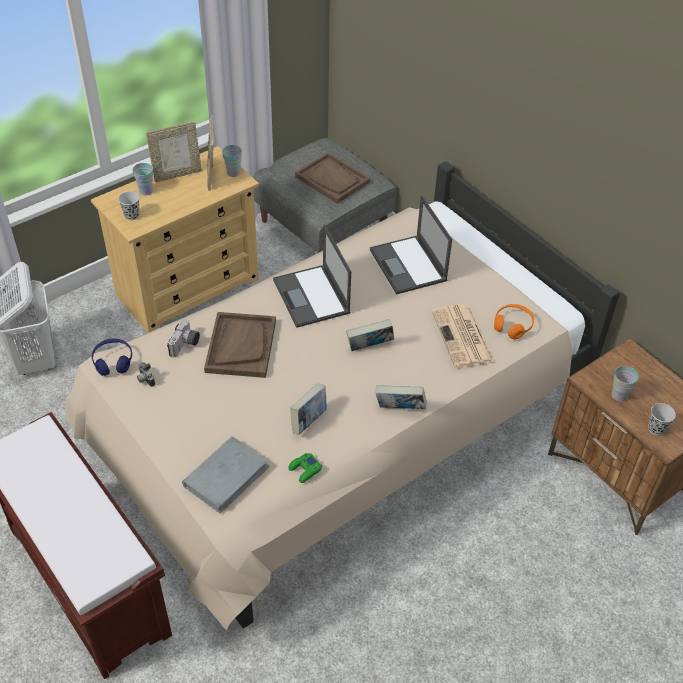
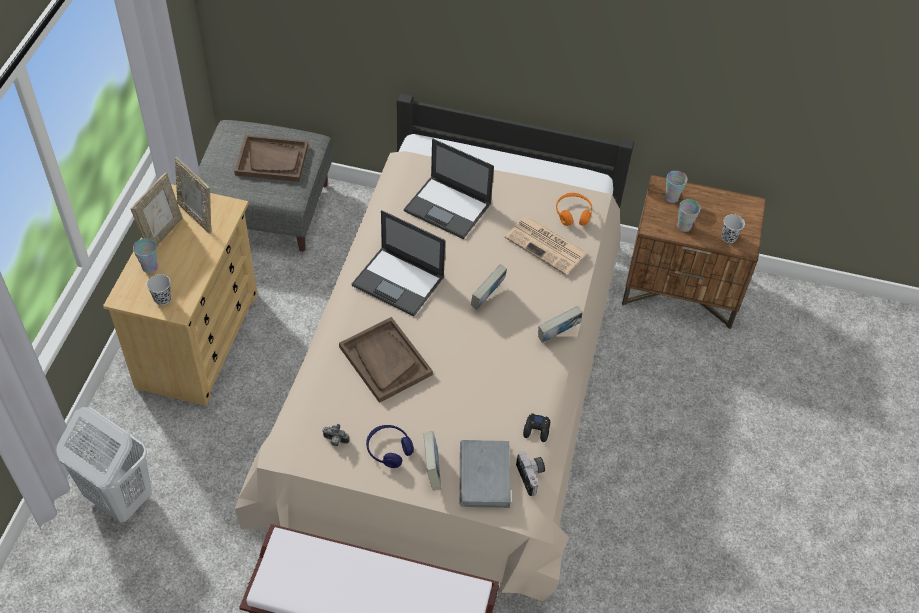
camera: 40 degrees left, 5 degrees up
blue headphones [92,338,132,376] -> blue headphones moved to [366,425,414,468]
camera [167,319,200,358] -> camera moved to [516,451,545,496]
cup [222,145,242,177] -> cup moved to [665,171,688,203]
green game controller [288,453,322,483] -> black game controller [523,413,550,442]
book [290,383,327,435] -> book moved to [424,431,441,490]

